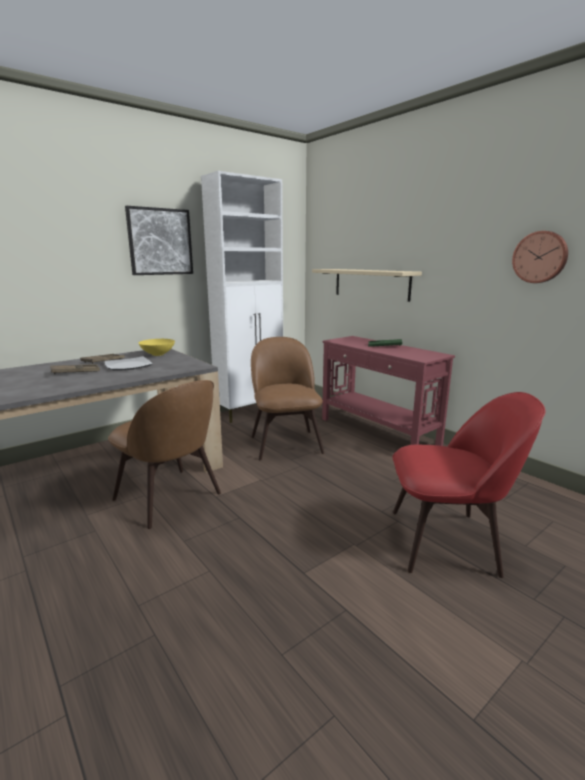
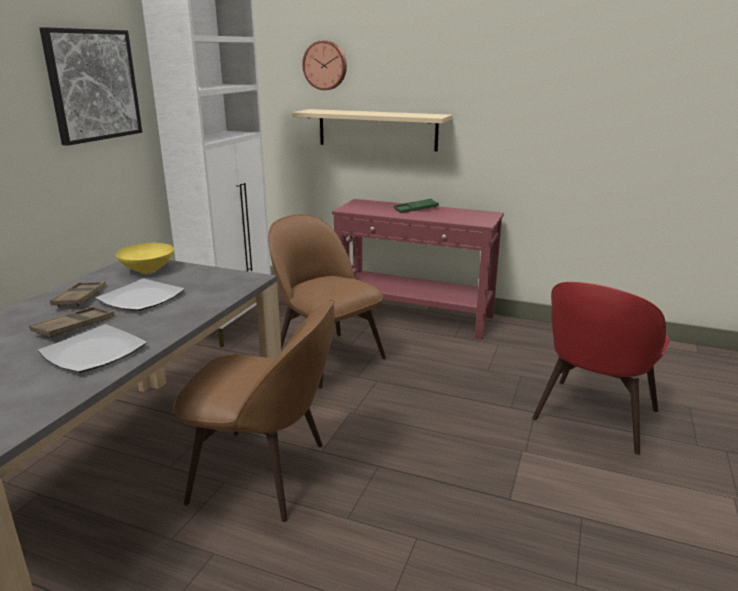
camera: 30 degrees left, 5 degrees up
red chair [392,392,546,578] -> red chair turned 150 degrees clockwise [532,282,670,455]
wall clock [512,231,568,283] -> wall clock moved to [302,41,347,90]
none -> plate [38,324,147,373]

